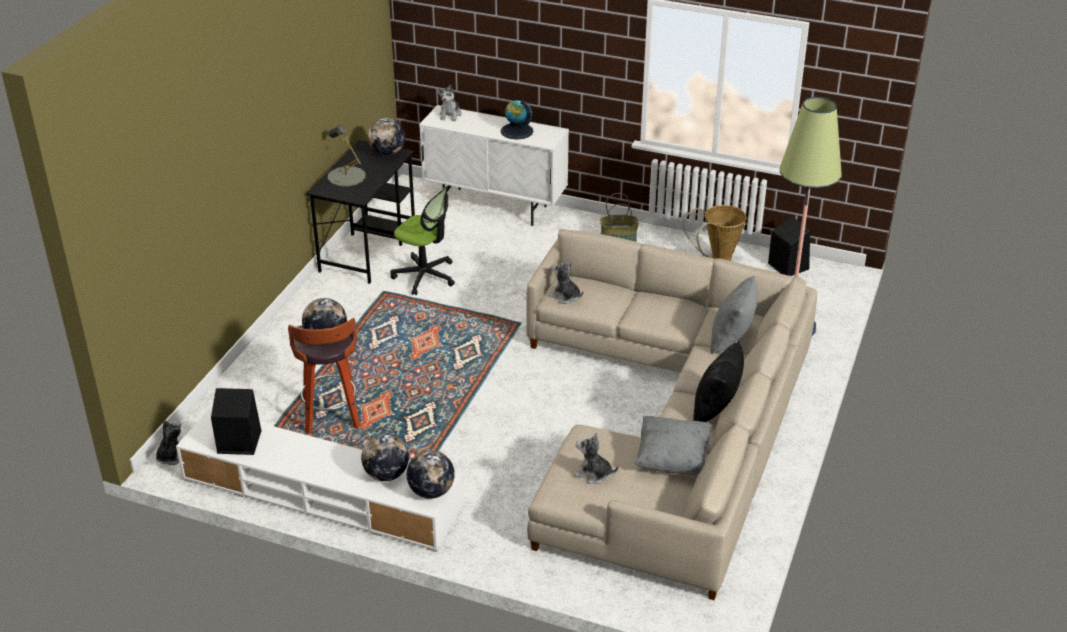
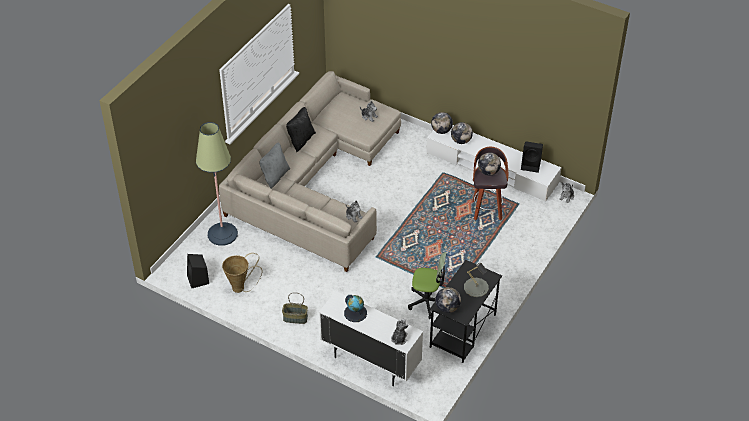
camera: 170 degrees left, 10 degrees up
office chair [390,185,455,295] -> office chair turned 150 degrees clockwise [408,252,447,319]
grey pillow [634,416,712,475] -> none

